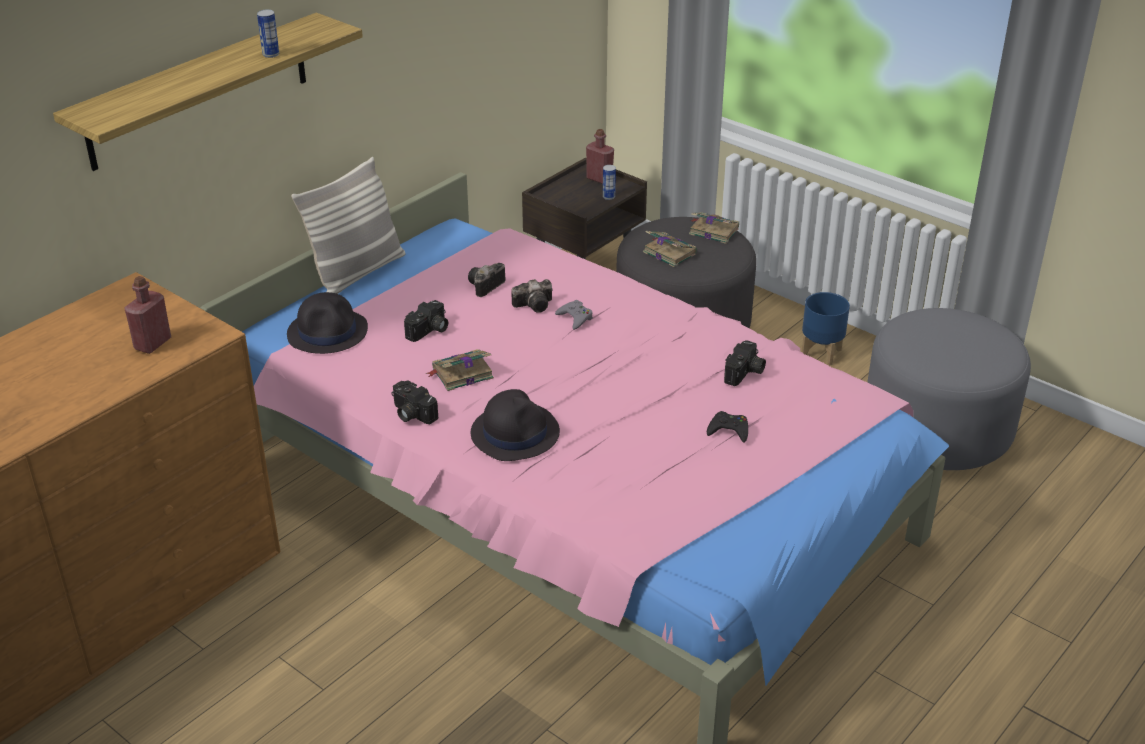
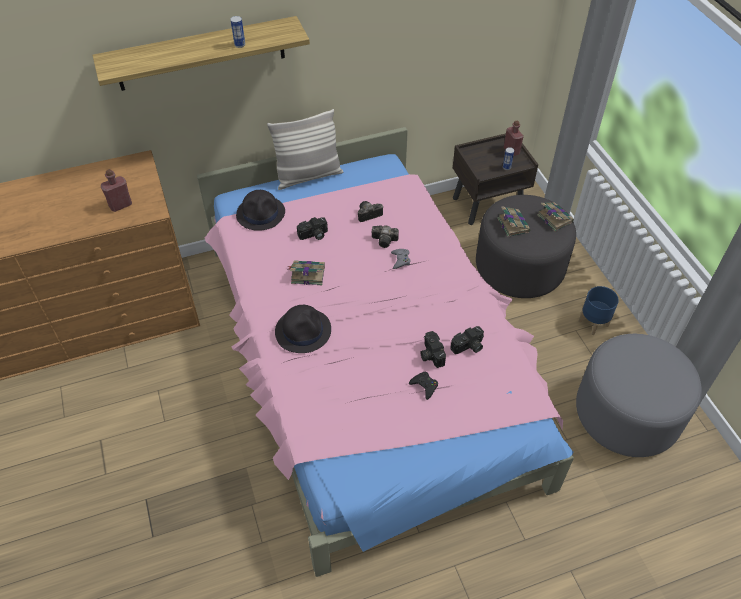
camera: 30 degrees right, 15 degrees up
camera [392,381,439,424] -> camera moved to [420,331,446,368]

